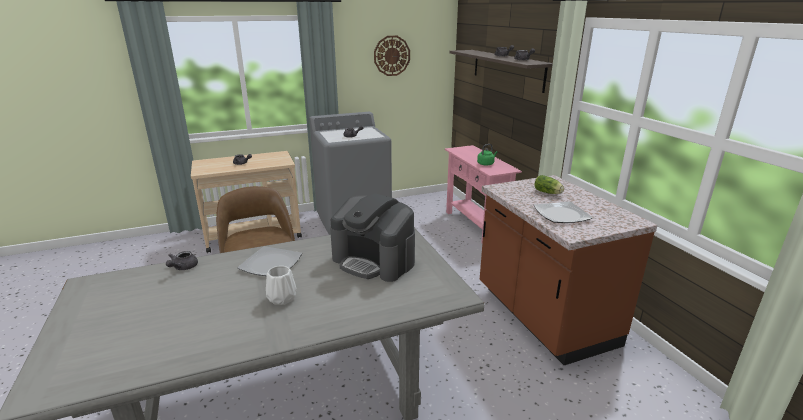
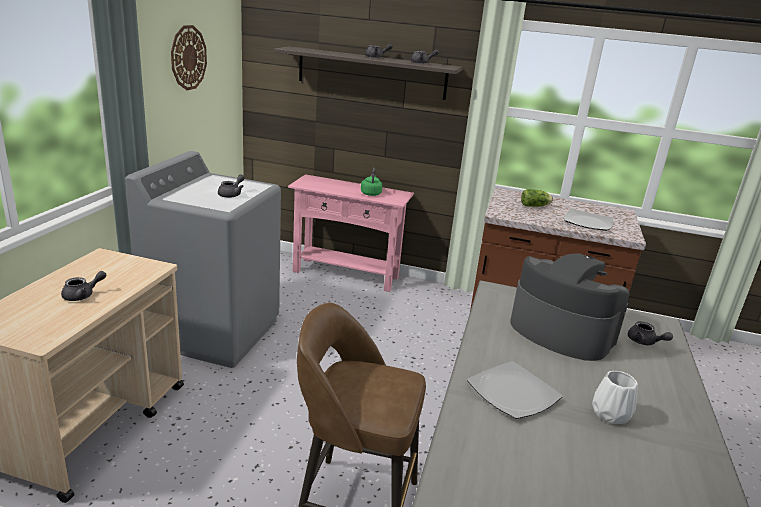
camera: 55 degrees left, 0 degrees up
grey teapot [166,251,198,270] -> grey teapot moved to [628,321,673,345]
coffee machine [330,194,415,282] -> coffee machine turned 120 degrees counterclockwise [510,253,630,361]

